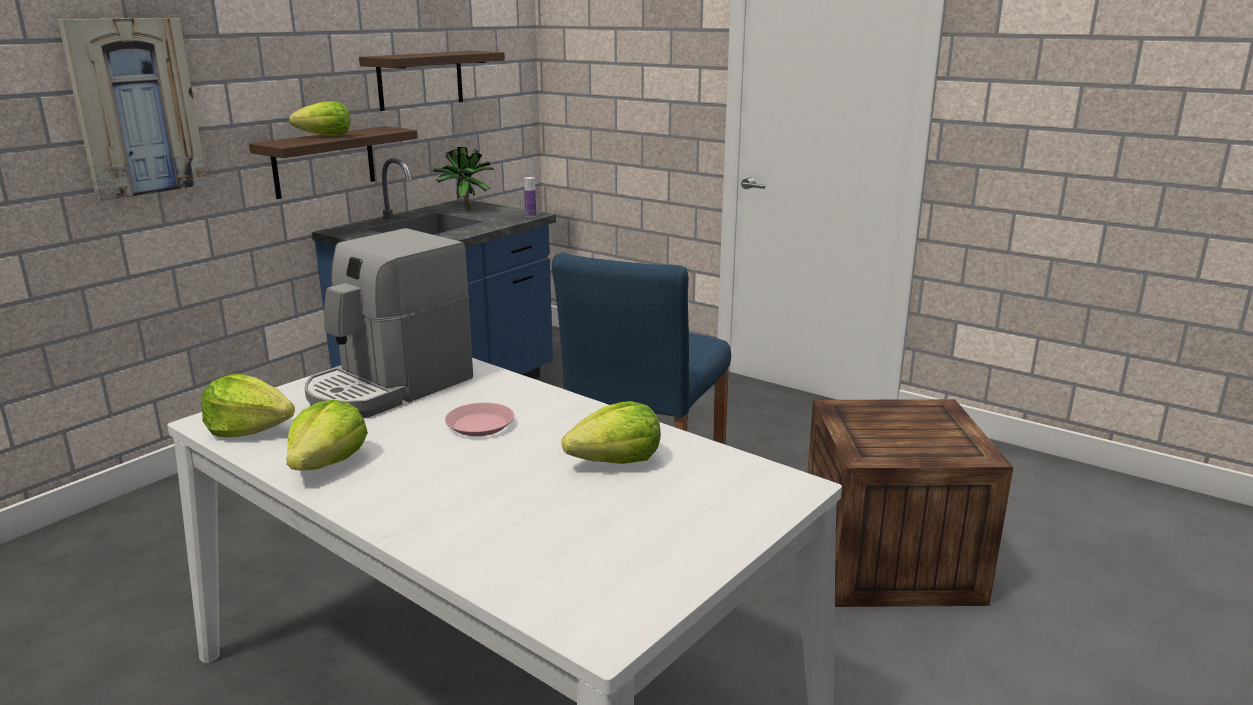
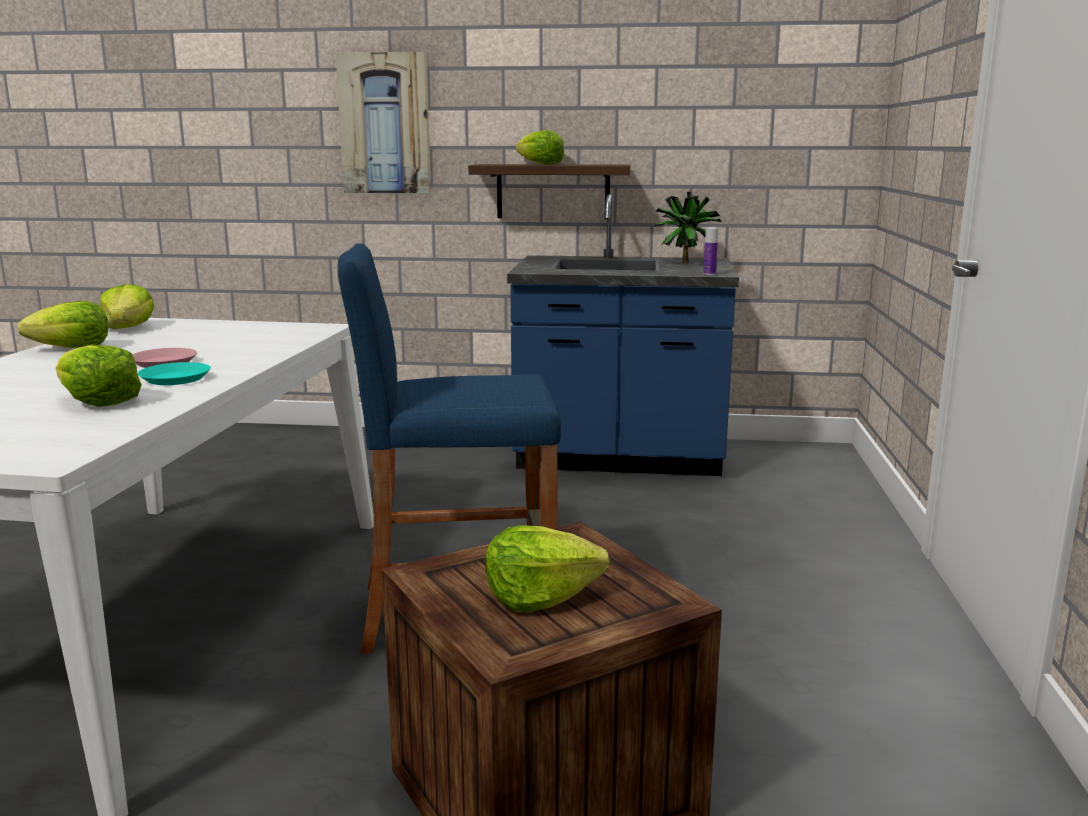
camera: 60 degrees right, 5 degrees down
coffee machine [305,228,473,418] -> none
shelf [359,51,505,111] -> none
none -> turquoise plate [138,362,211,385]
none -> lettuce [485,525,609,612]

